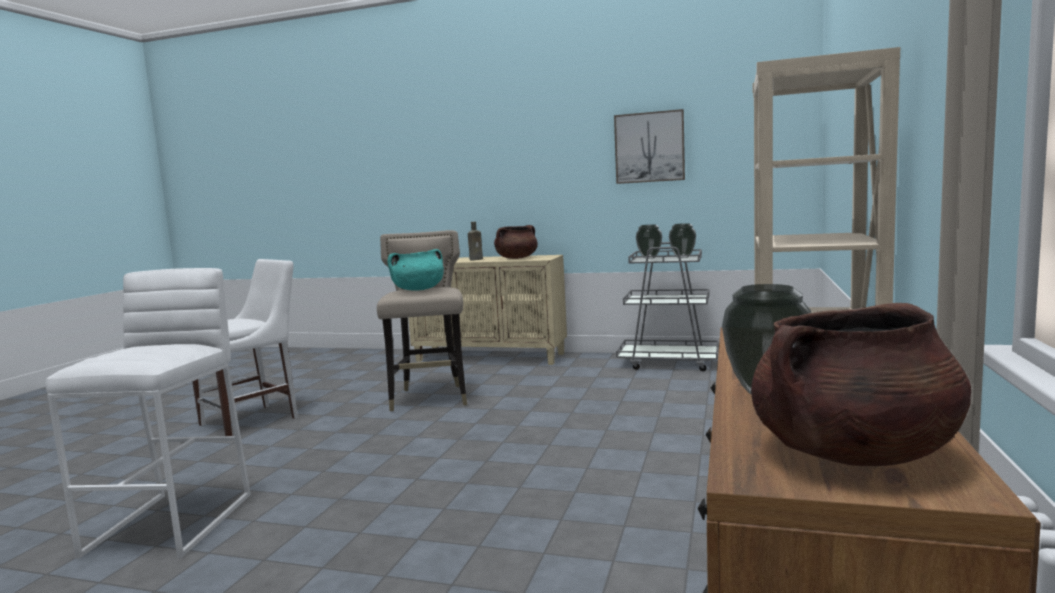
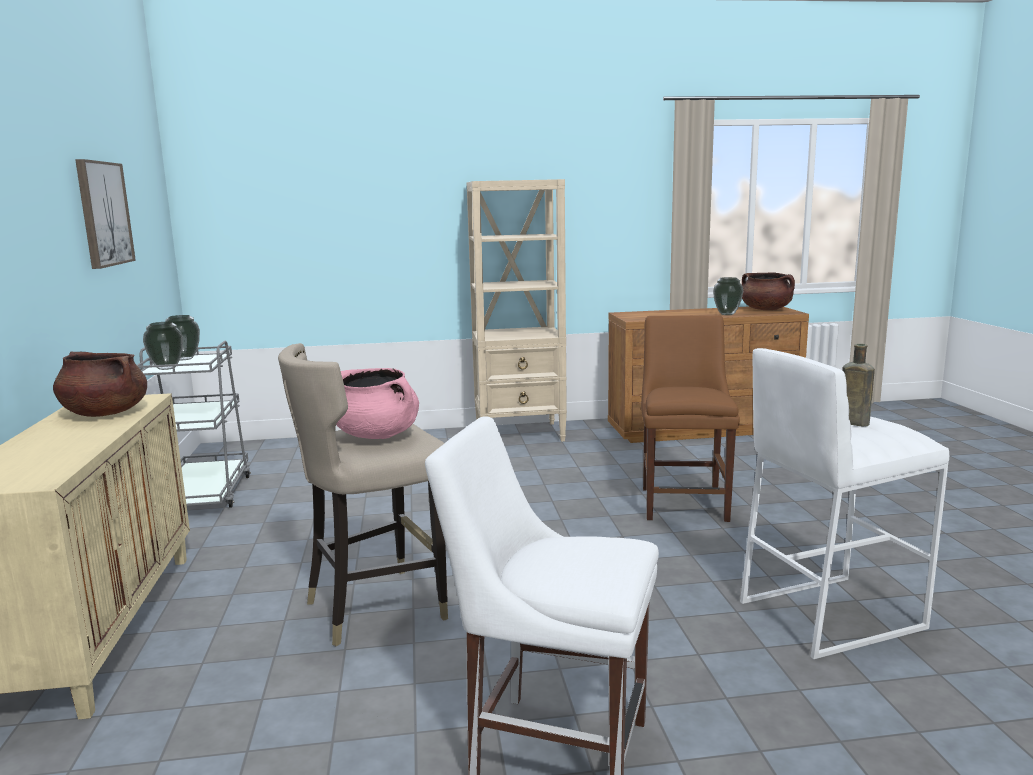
camera: 115 degrees left, 5 degrees up
turquoise cooking pot [388,249,444,290] -> pink cooking pot [336,368,419,439]
brown bottle [468,222,483,260] -> brown bottle moved to [842,344,875,426]
none -> brown chair [641,315,740,522]

